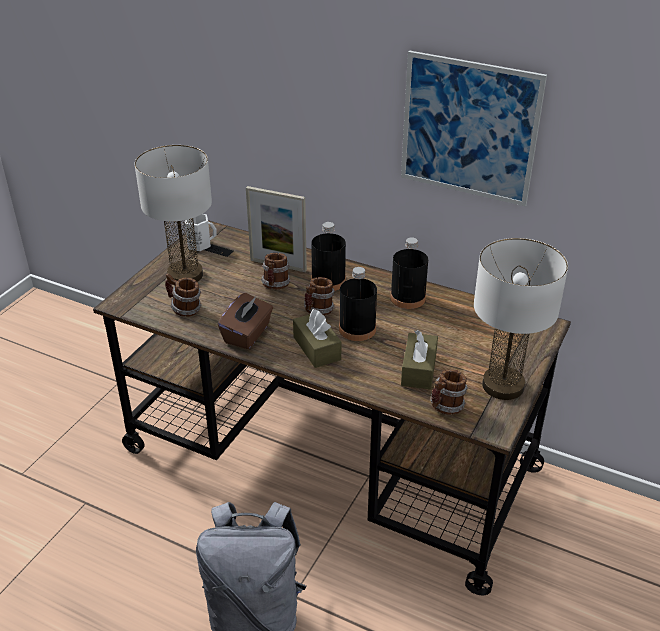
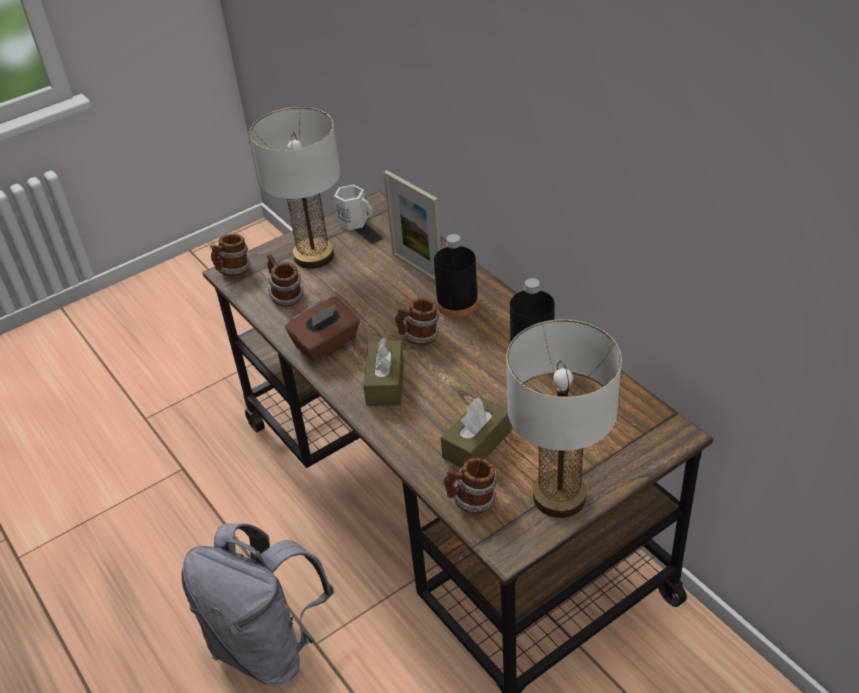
camera: 30 degrees right, 5 degrees up
mug [261,253,290,289] -> mug moved to [210,234,251,277]
black bottle [339,267,377,341] -> none
picture [401,51,547,207] -> none

